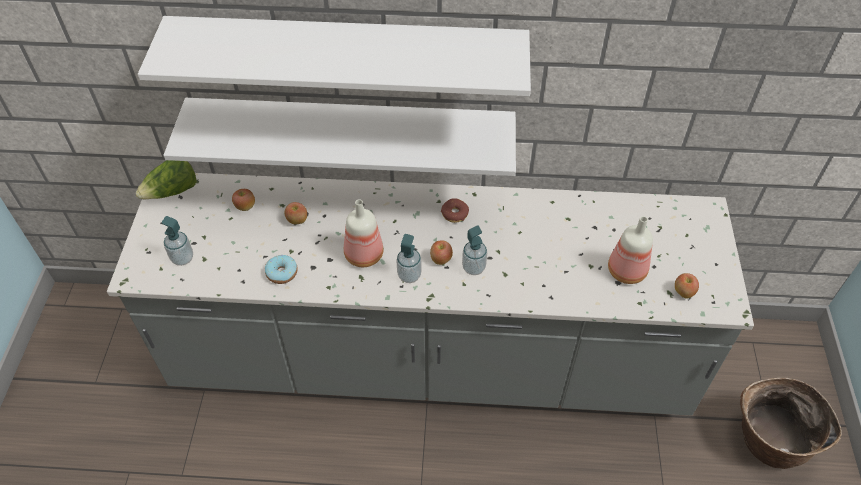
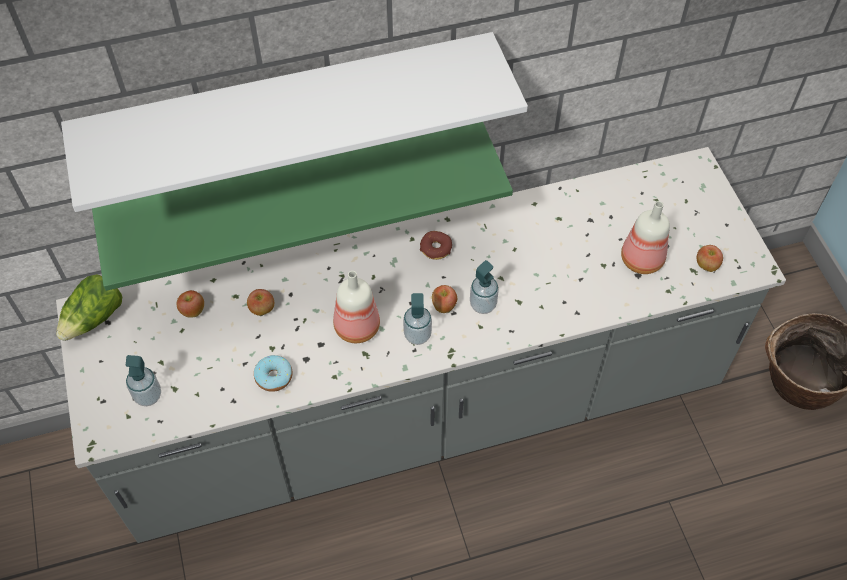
camera: 20 degrees left, 5 degrees up
white shelf [163,98,516,176] -> green shelf [92,122,513,291]

